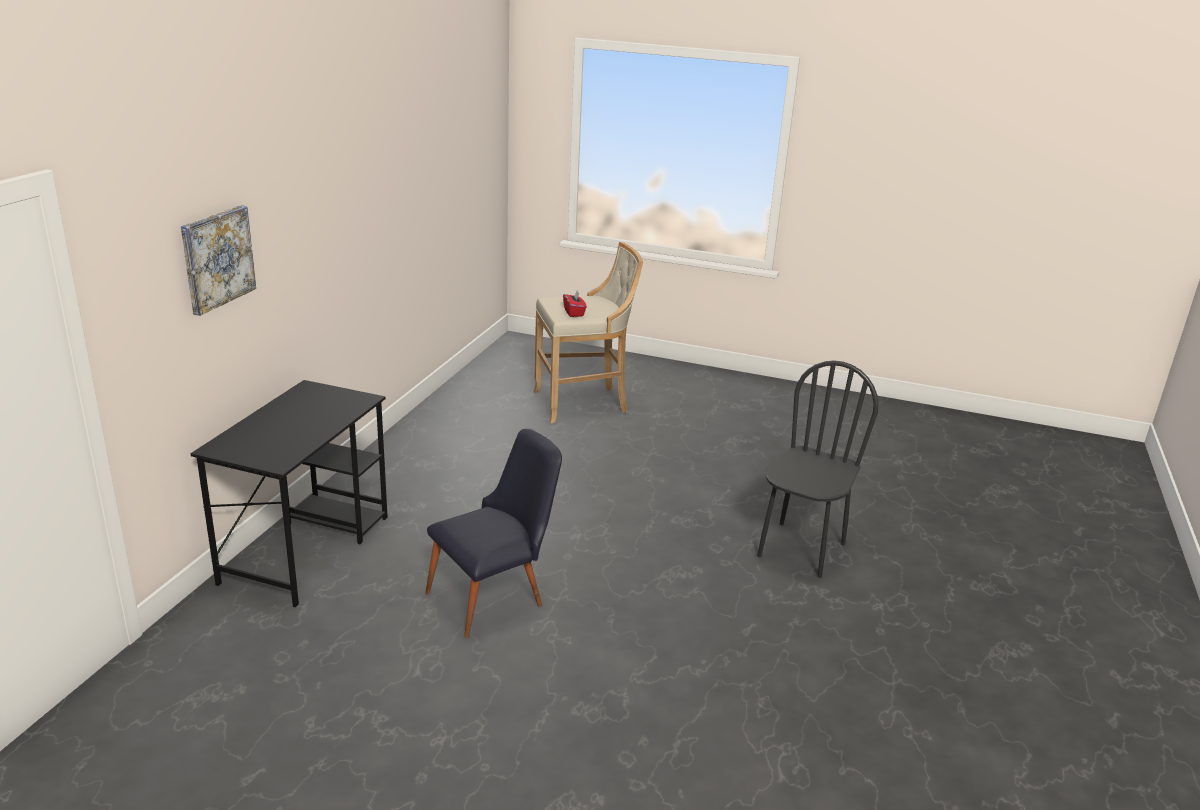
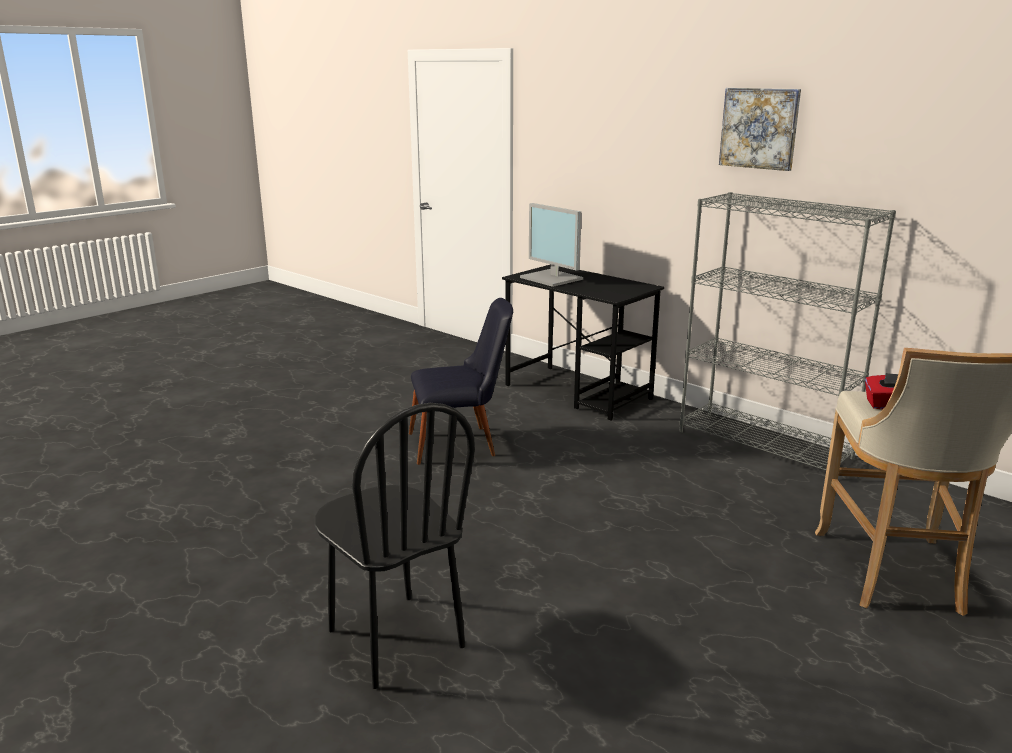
camera: 115 degrees right, 5 degrees down
picture [181,205,256,316] -> picture moved to [719,88,801,171]
black chair [425,429,562,638] -> black chair turned 90 degrees counterclockwise [409,298,513,465]
none -> monitor [520,203,583,287]
none -> grey bookcase [680,192,896,470]

